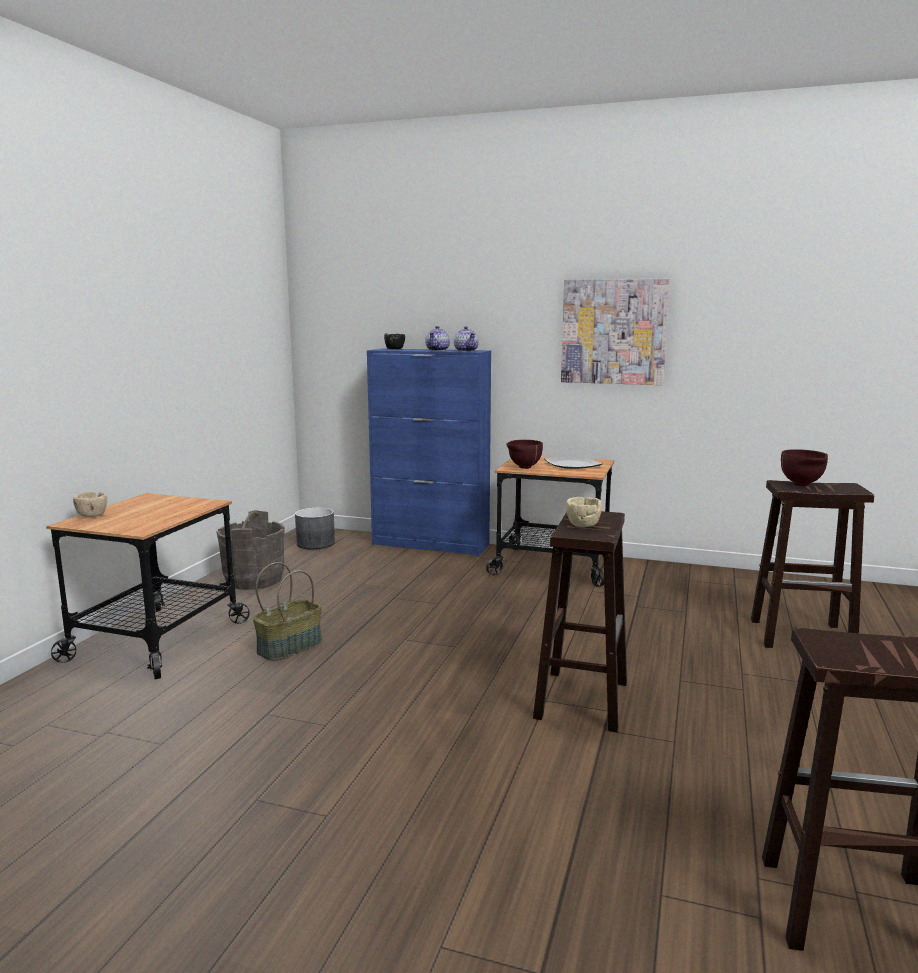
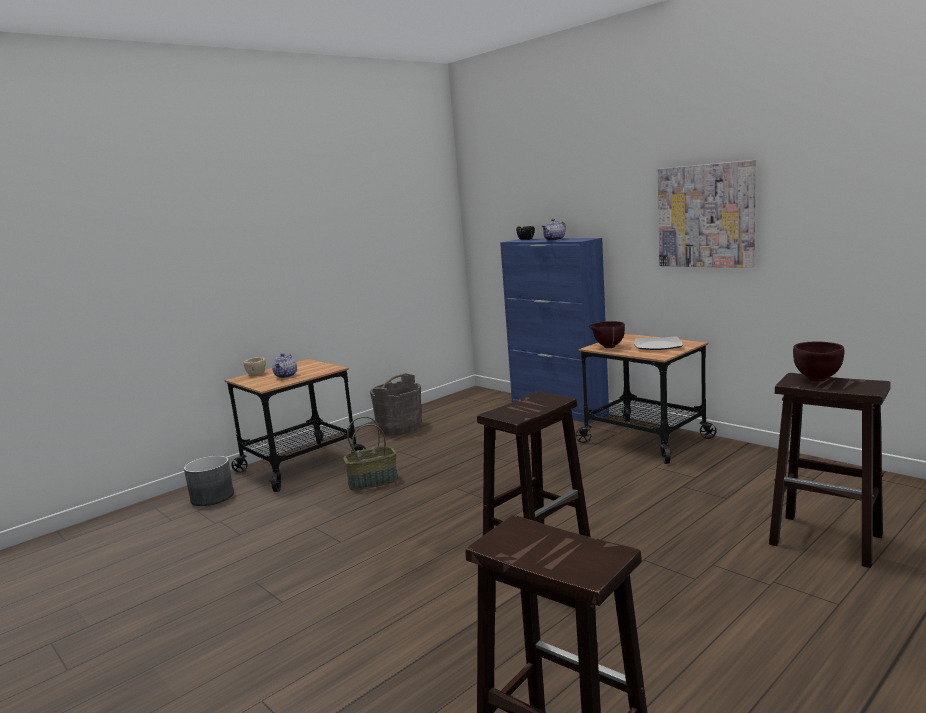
camera: 30 degrees right, 0 degrees up
grey planter [295,507,335,550] -> grey planter moved to [184,456,234,506]
teapot [454,326,479,352] -> teapot moved to [272,353,297,378]
beige bowl [566,497,602,527] -> none

